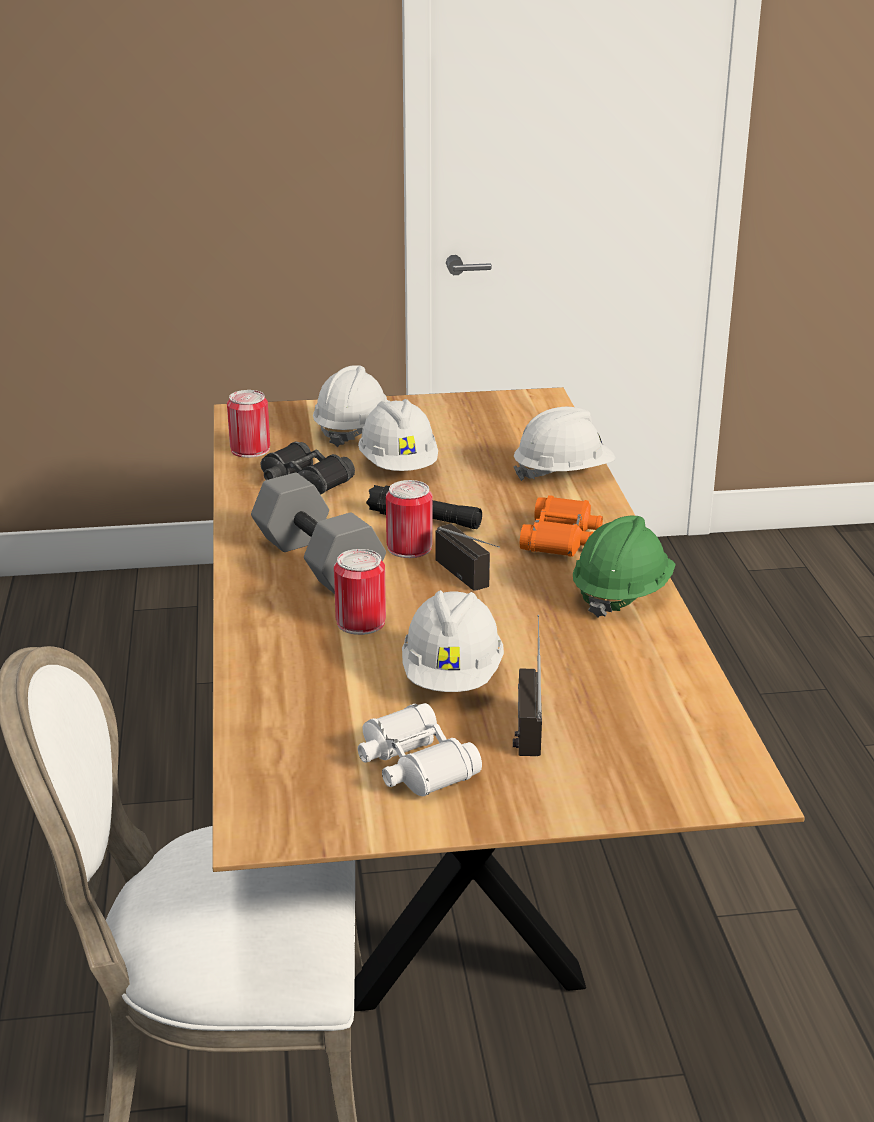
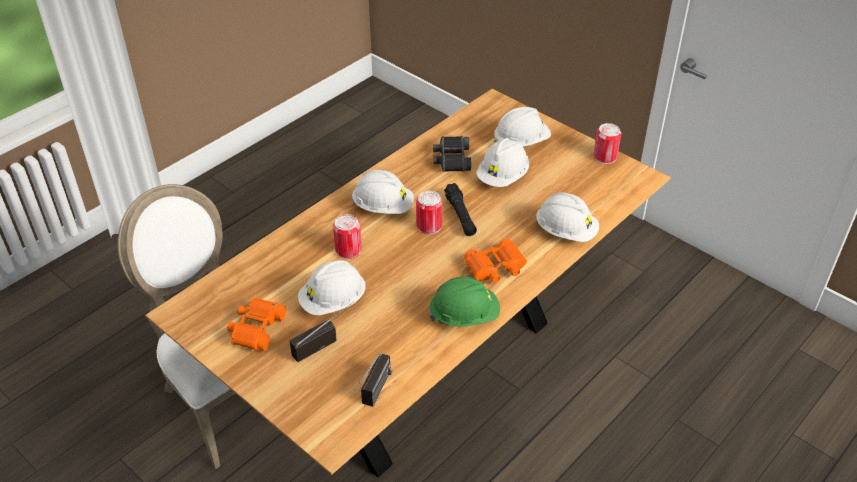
camera: 50 degrees right, 15 degrees up
can [227,390,270,458] -> can moved to [594,123,621,164]
grey dumbbell [251,473,386,594] -> white hard hat [351,170,414,214]
white binoculars [358,703,482,796] -> orange binoculars [227,298,286,351]
radio [436,524,500,591] -> radio moved to [350,354,392,407]

